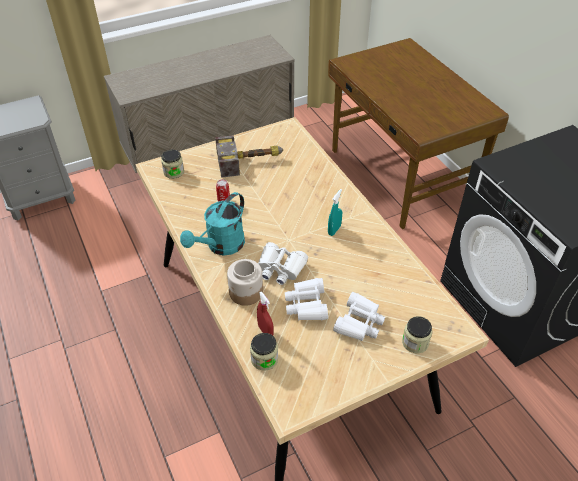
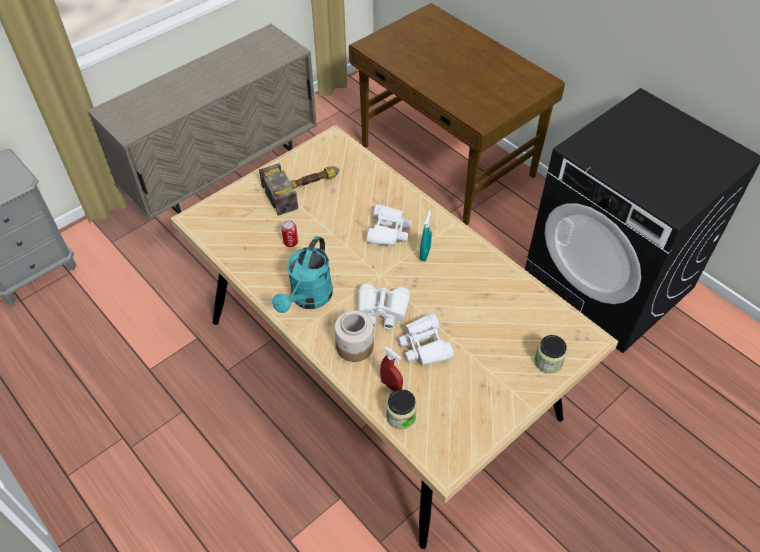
camera: 15 degrees left, 5 degrees up
jar [161,150,184,179] -> none
white binoculars [333,292,385,341] -> white binoculars moved to [367,204,411,246]

